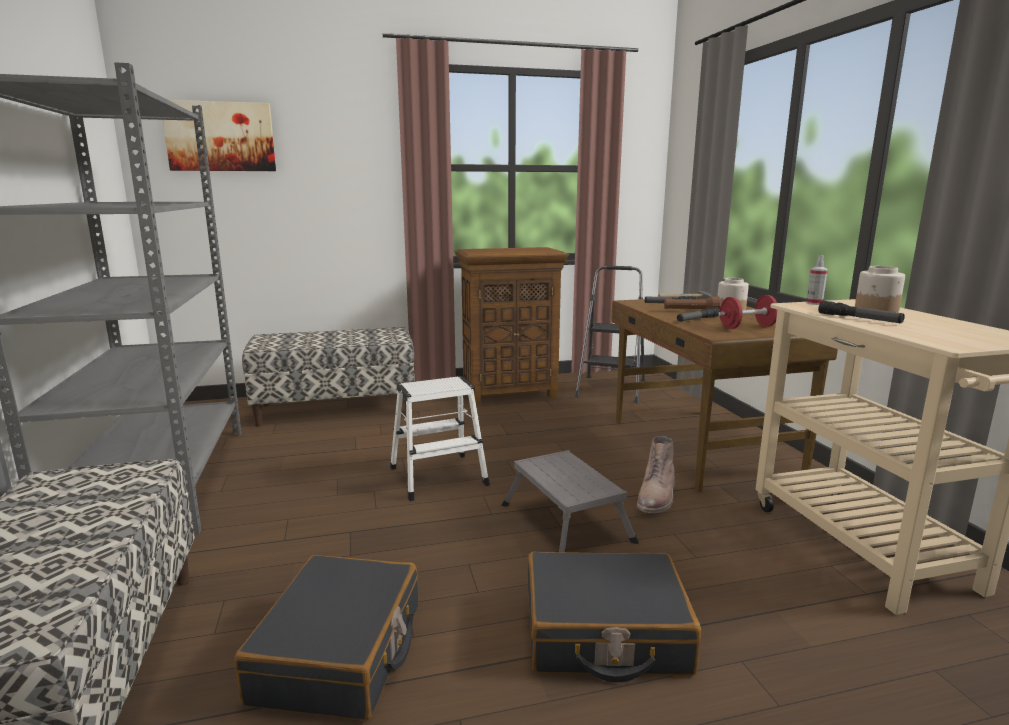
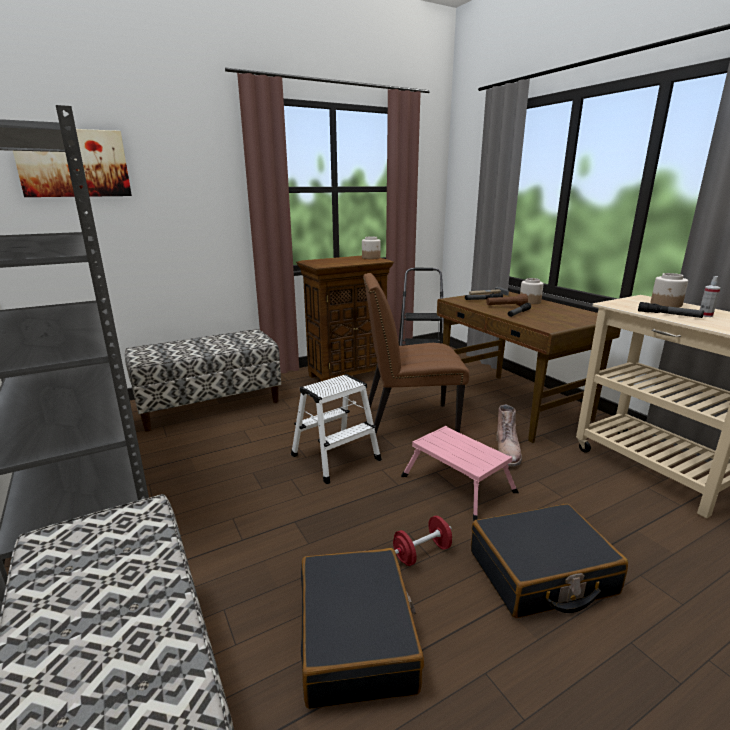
camera: 15 degrees left, 5 degrees up
grey step ladder [501,450,639,552] -> pink step ladder [401,426,519,521]
red dumbbell [718,295,777,329] -> red dumbbell moved to [393,516,452,566]
spray bottle [806,255,828,305] -> spray bottle moved to [700,276,720,317]
none -> jar [362,237,381,259]
none -> brown chair [363,273,469,434]

